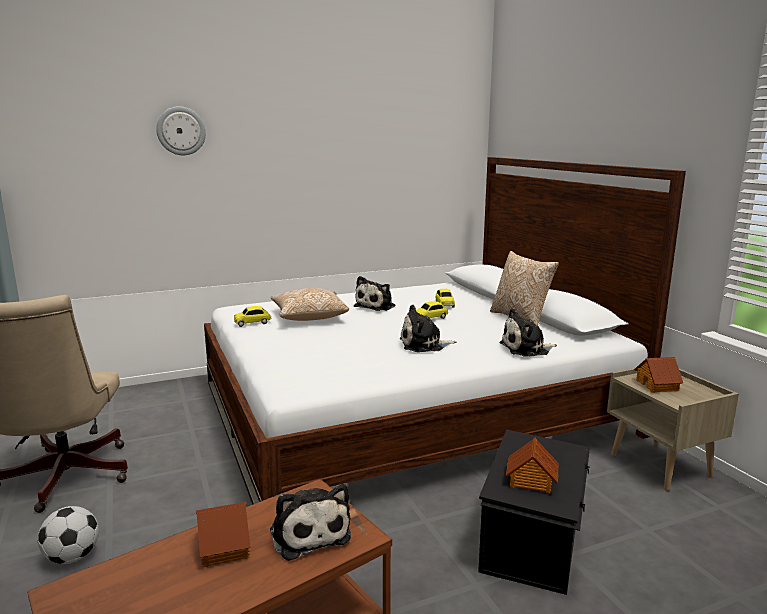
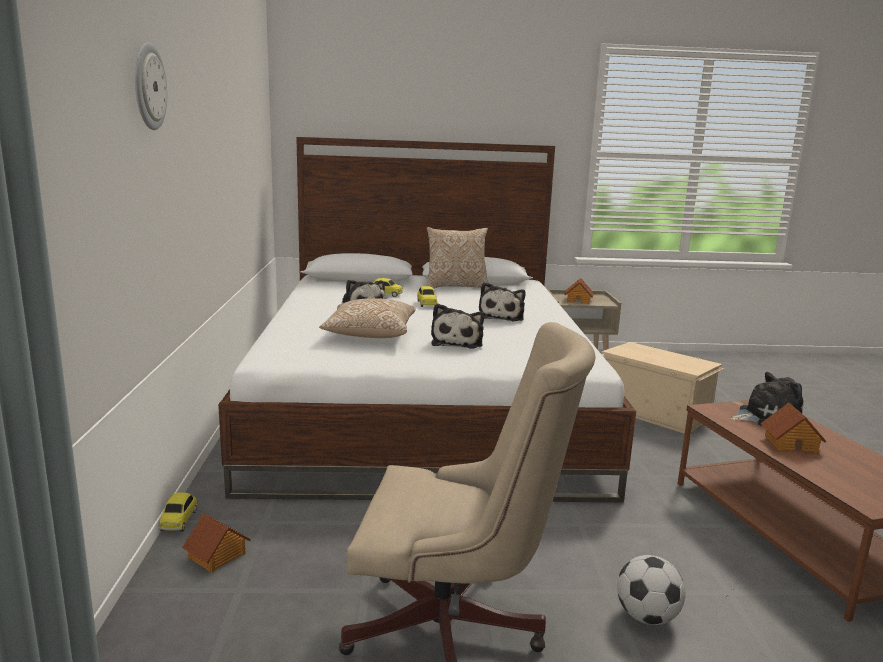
camera: 70 degrees left, 0 degrees up
toy car [234,306,272,327] -> toy car moved to [159,492,197,531]
black storage box [478,429,589,595] -> beige storage box [602,342,724,434]
plush toy [499,308,557,357] -> plush toy moved to [431,304,484,349]
toy house [506,438,558,493] -> toy house moved to [182,514,251,573]

